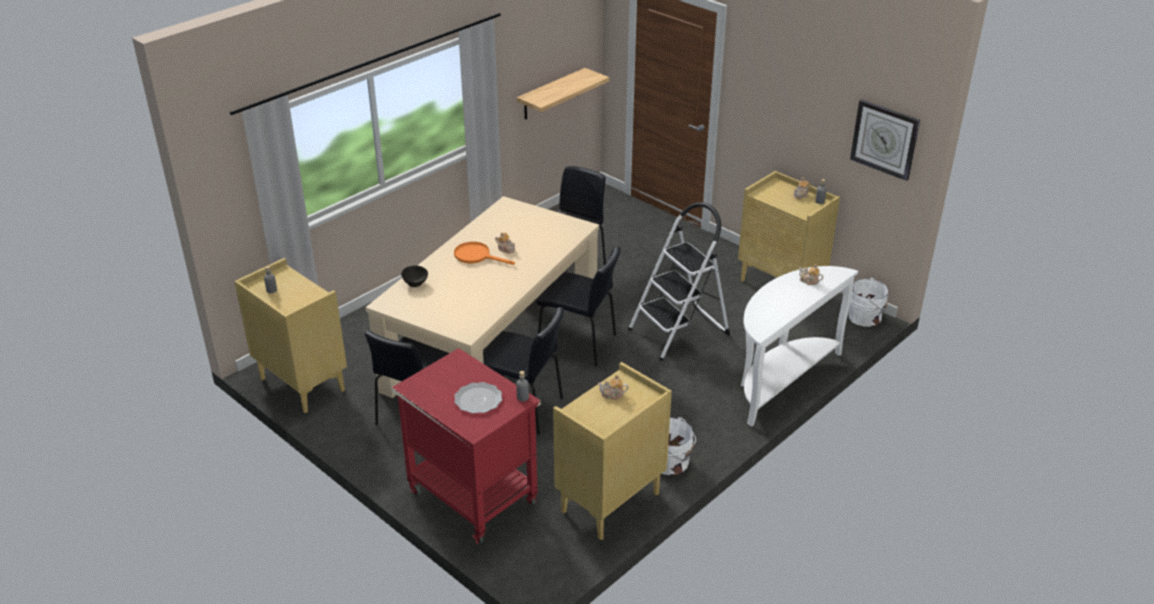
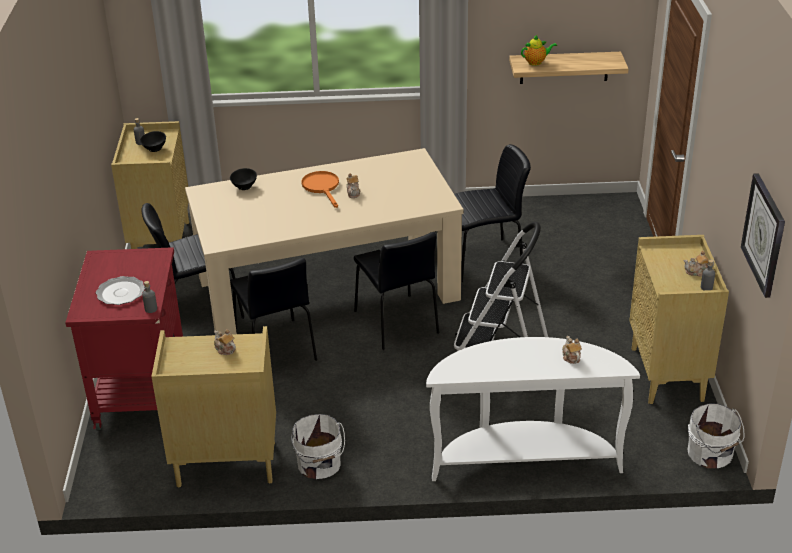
camera: 45 degrees right, 0 degrees up
none -> black bowl [140,131,166,152]
none -> teapot [521,35,557,66]

